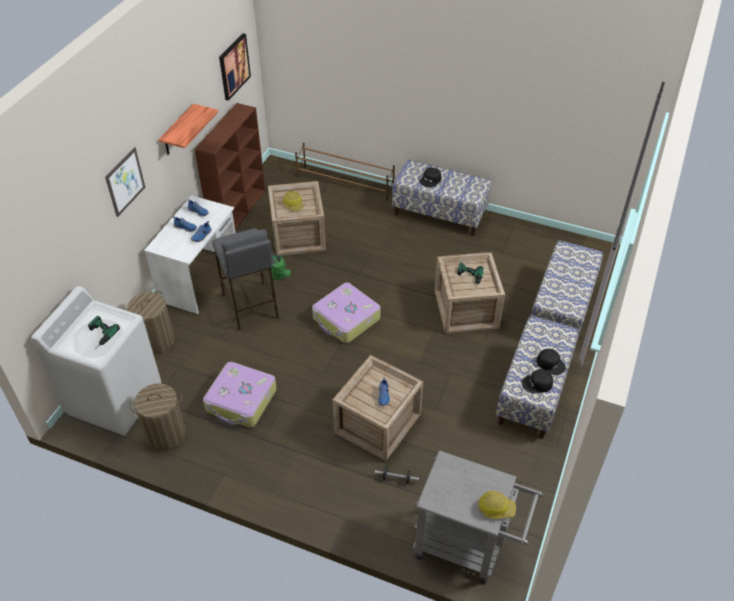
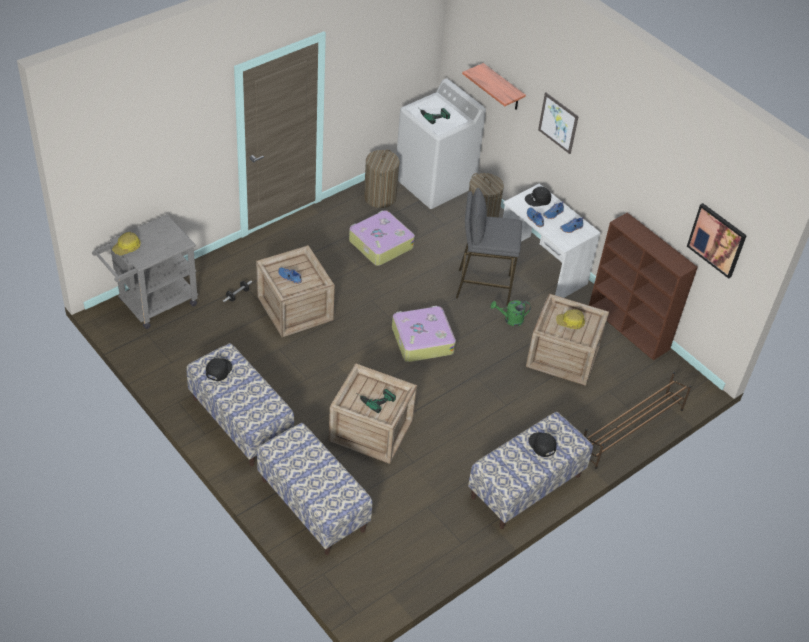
camera: 115 degrees right, 0 degrees up
shelf [158,104,219,155] -> shelf moved to [462,63,526,110]
black cap [536,349,566,375] -> black cap moved to [525,187,551,207]

